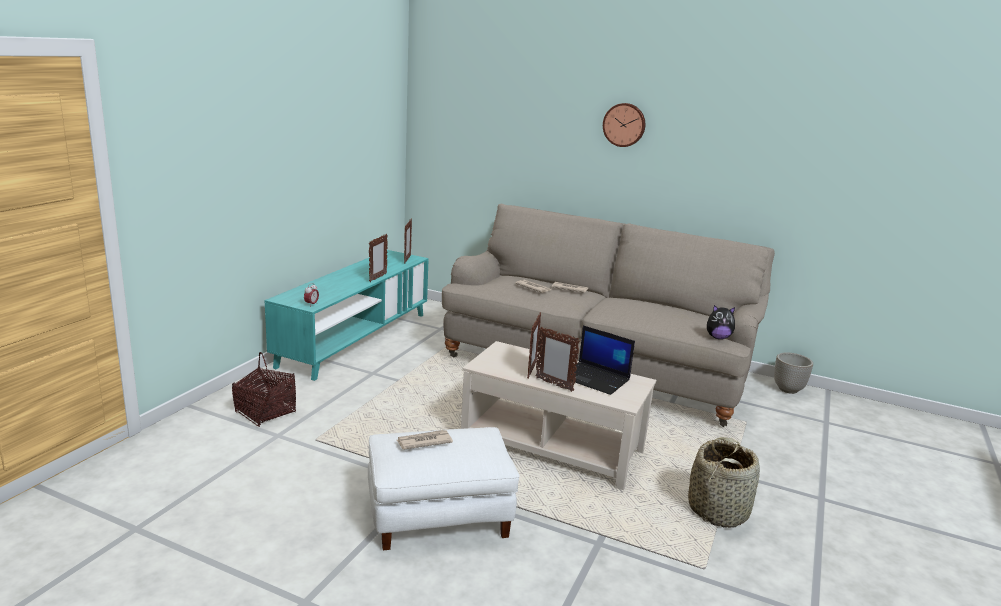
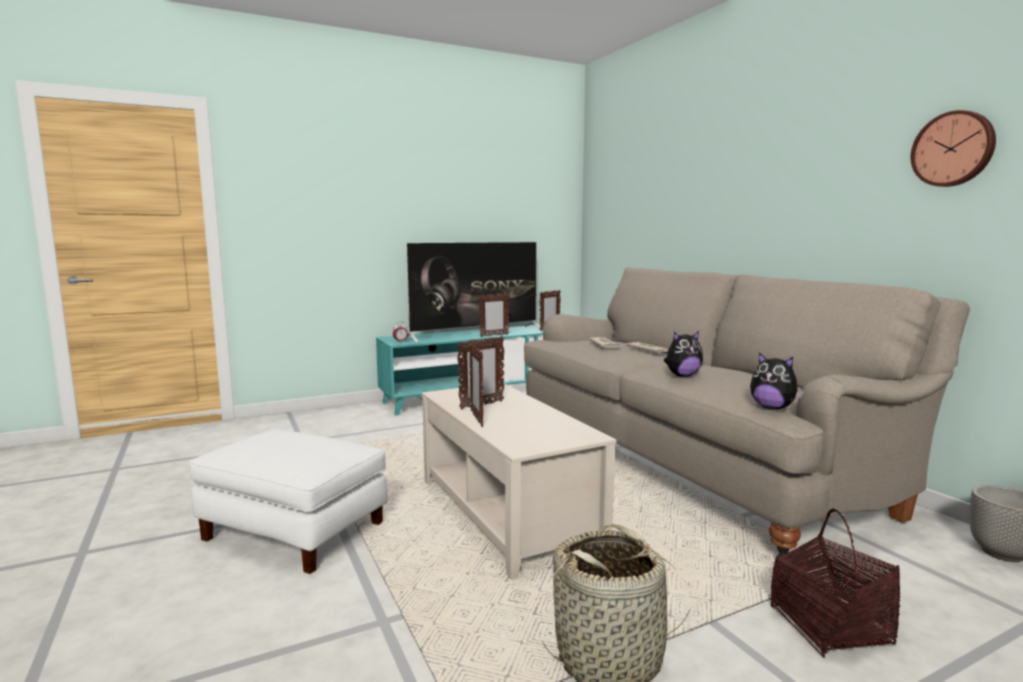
camera: 40 degrees right, 10 degrees down
basket [232,352,296,427] -> basket moved to [771,509,900,658]
newspaper [397,430,453,450] -> none
laptop [571,326,635,395] -> none
wall clock [603,103,645,147] -> wall clock moved to [910,110,996,187]
none -> television [407,242,540,343]
none -> plush toy [664,331,703,377]

